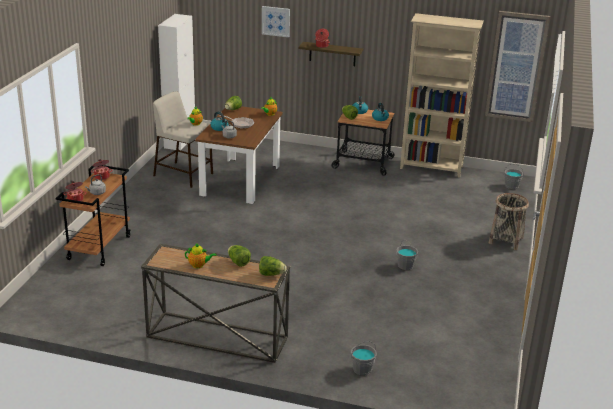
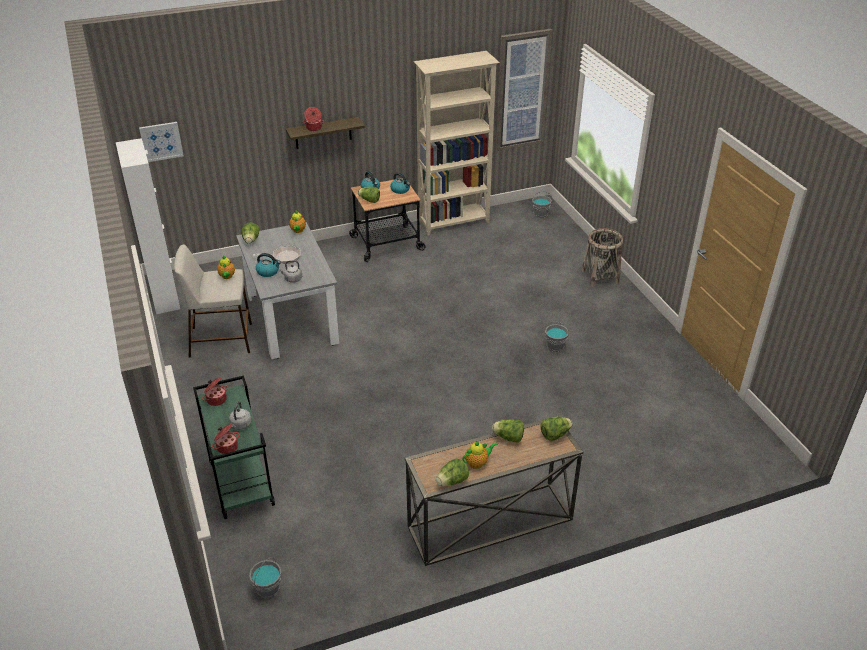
camera: 35 degrees left, 10 degrees up
brown cart [56,165,130,266] -> green cart [193,375,275,519]
brown dining table [195,106,283,204] -> grey dining table [236,222,339,359]
picture [262,6,290,37] -> picture moved to [139,122,184,162]
grey bucket [351,341,377,376] -> grey bucket moved to [249,557,281,599]
none -> lettuce [436,459,469,486]

